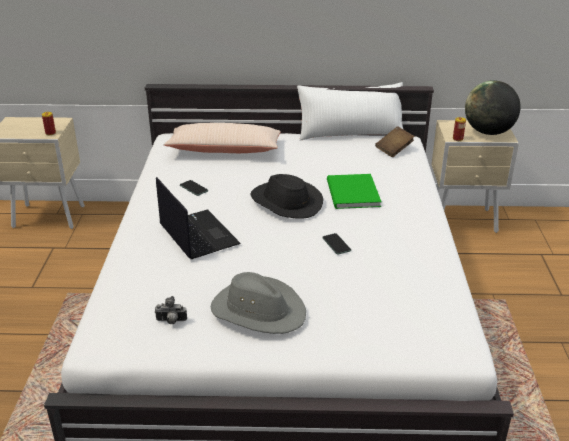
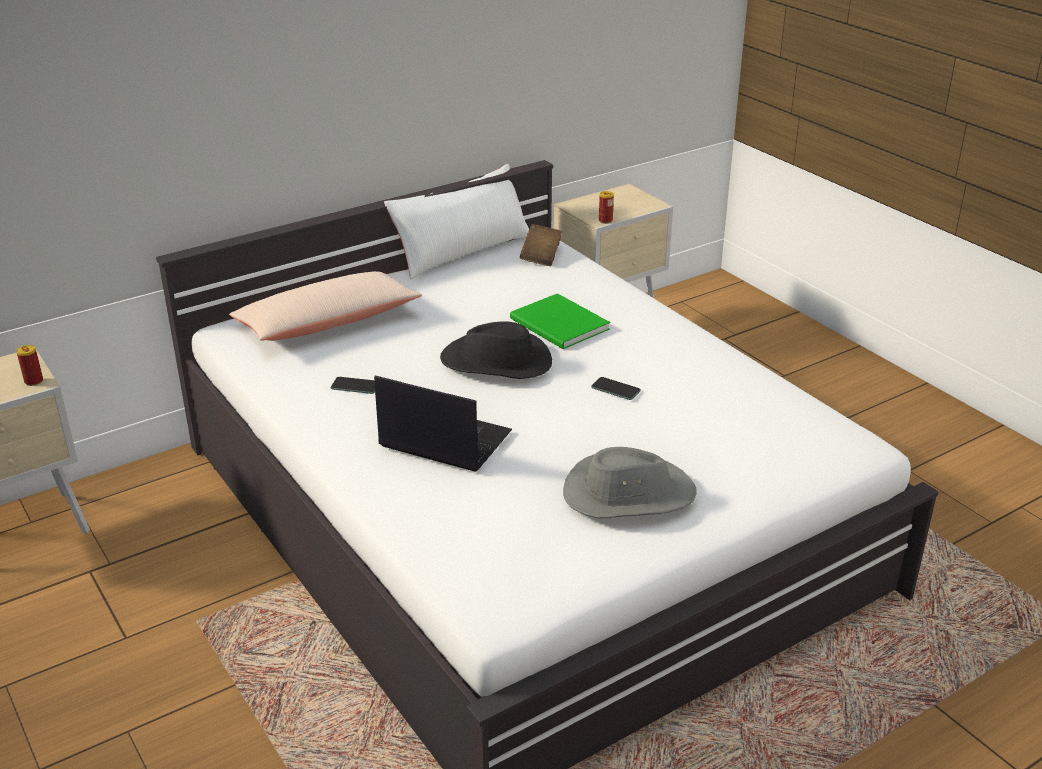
camera: 35 degrees left, 0 degrees up
camera [155,296,187,324] -> none
globe [465,80,521,135] -> none

